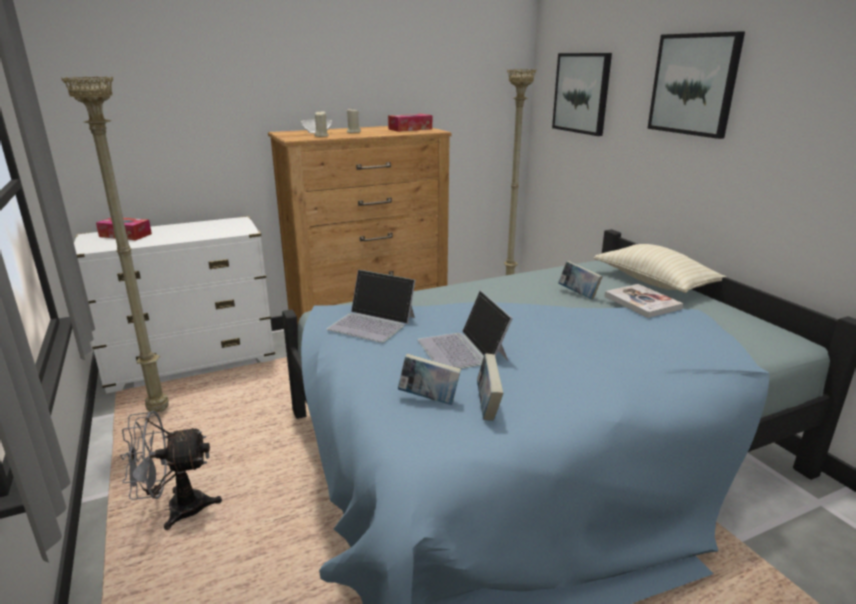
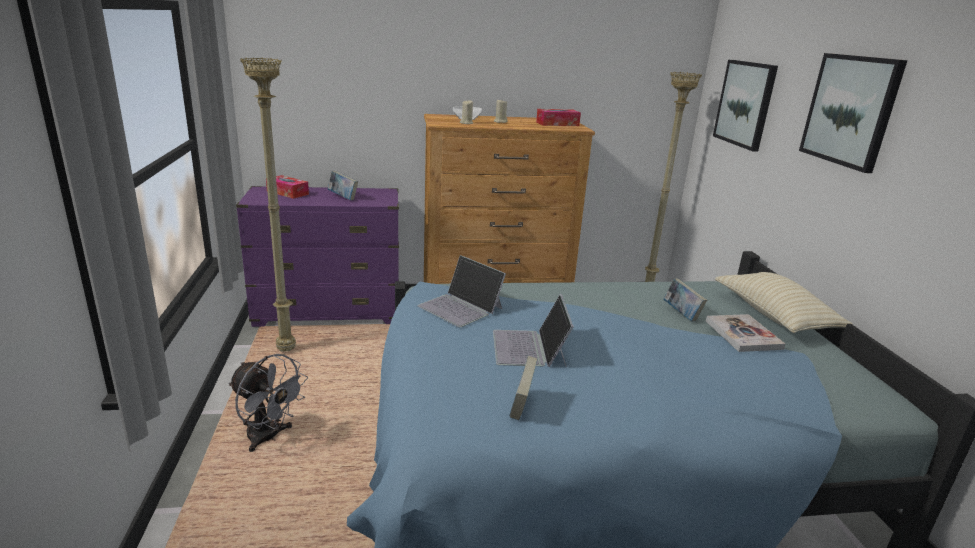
camera: 15 degrees right, 0 degrees up
white dresser [74,216,275,394] -> purple dresser [236,186,399,327]
grey fan [120,411,222,530] -> grey fan turned 150 degrees counterclockwise [228,354,308,452]
book [398,354,461,405] -> book moved to [328,171,358,200]

